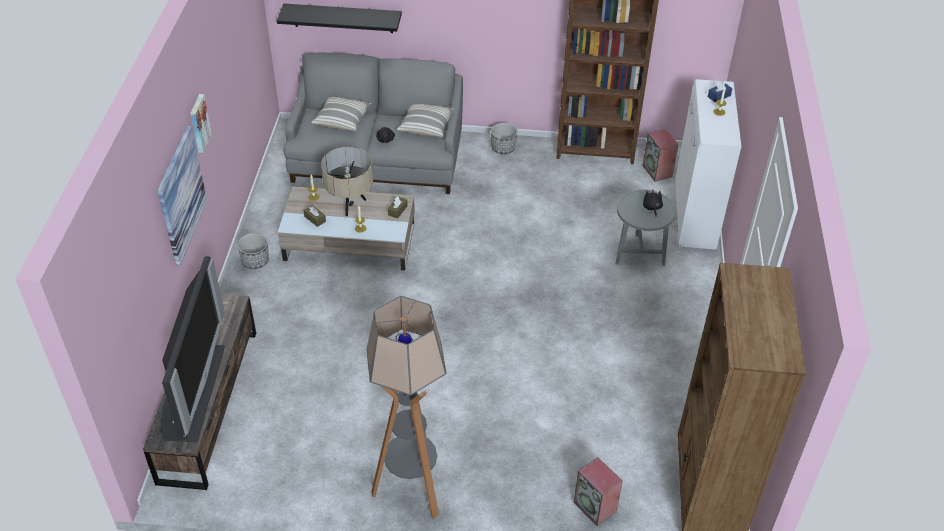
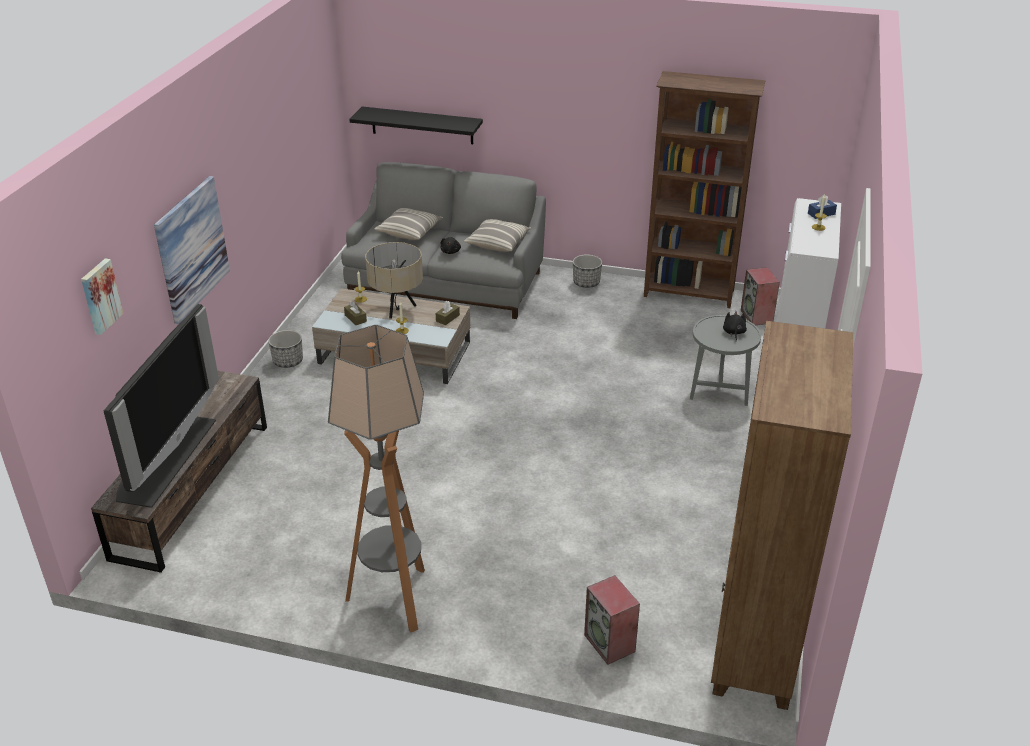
camera: 10 degrees right, 10 degrees down
picture [190,94,212,153] -> picture moved to [81,258,124,335]

